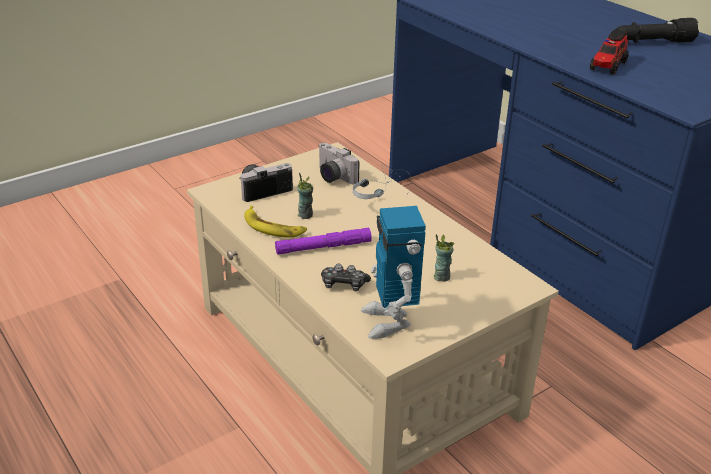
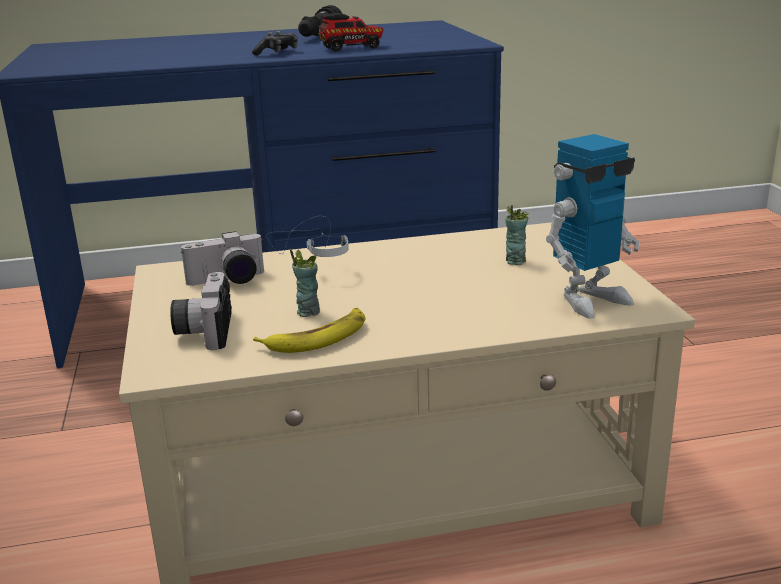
camera: 65 degrees left, 10 degrees down
purple flashlight [275,227,372,255] -> none
game controller [321,264,371,291] -> game controller moved to [252,31,298,55]
toy robot [361,206,426,339] -> toy robot turned 45 degrees counterclockwise [546,134,639,319]
toy truck [590,29,629,75] -> toy truck turned 75 degrees counterclockwise [318,13,384,52]

